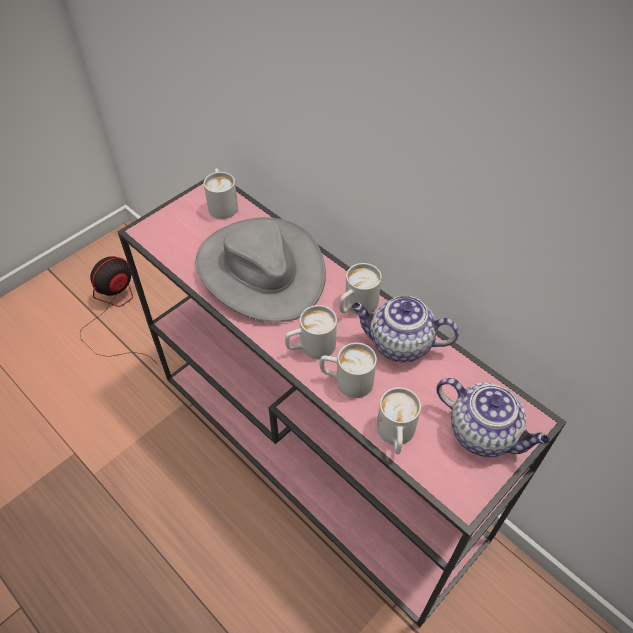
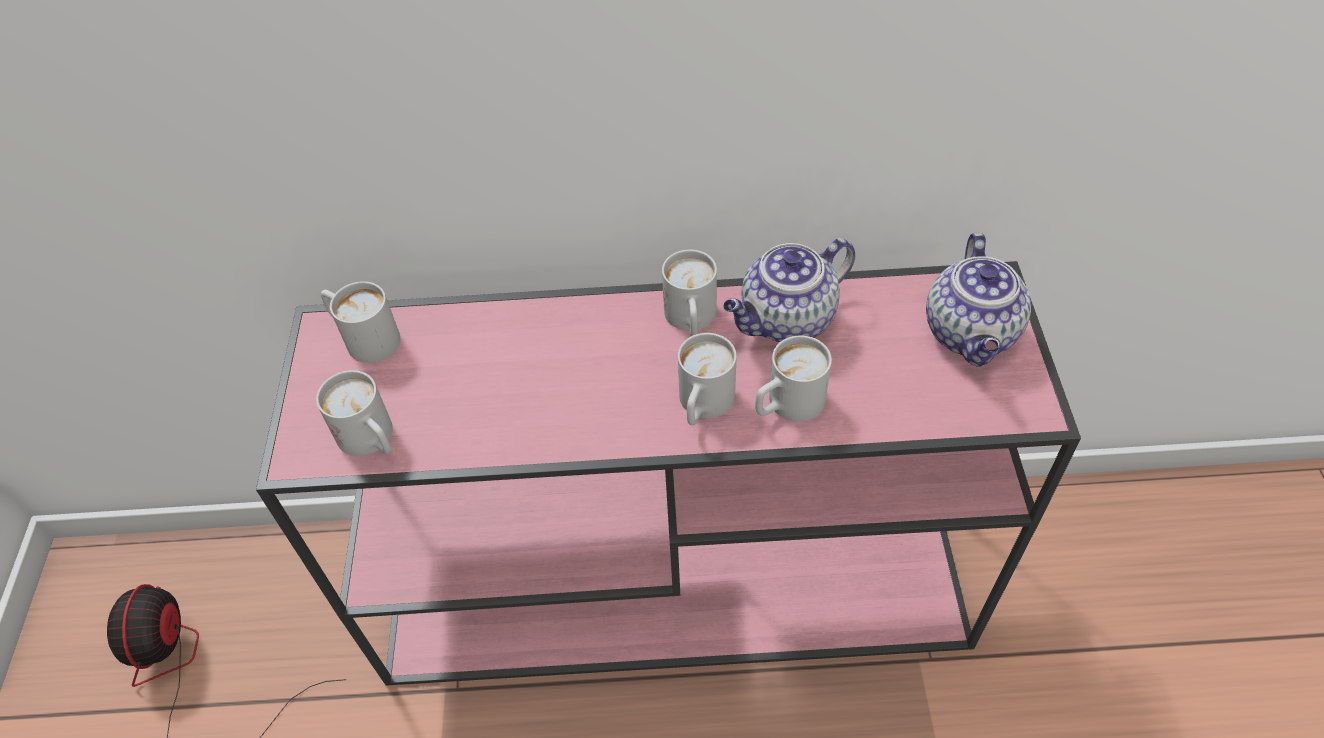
camera: 45 degrees left, 0 degrees up
grey hat [196,217,326,322] -> none
white mug [377,387,421,455] -> white mug moved to [316,370,393,456]
teapot [436,378,550,457] -> teapot turned 105 degrees clockwise [926,233,1031,367]

